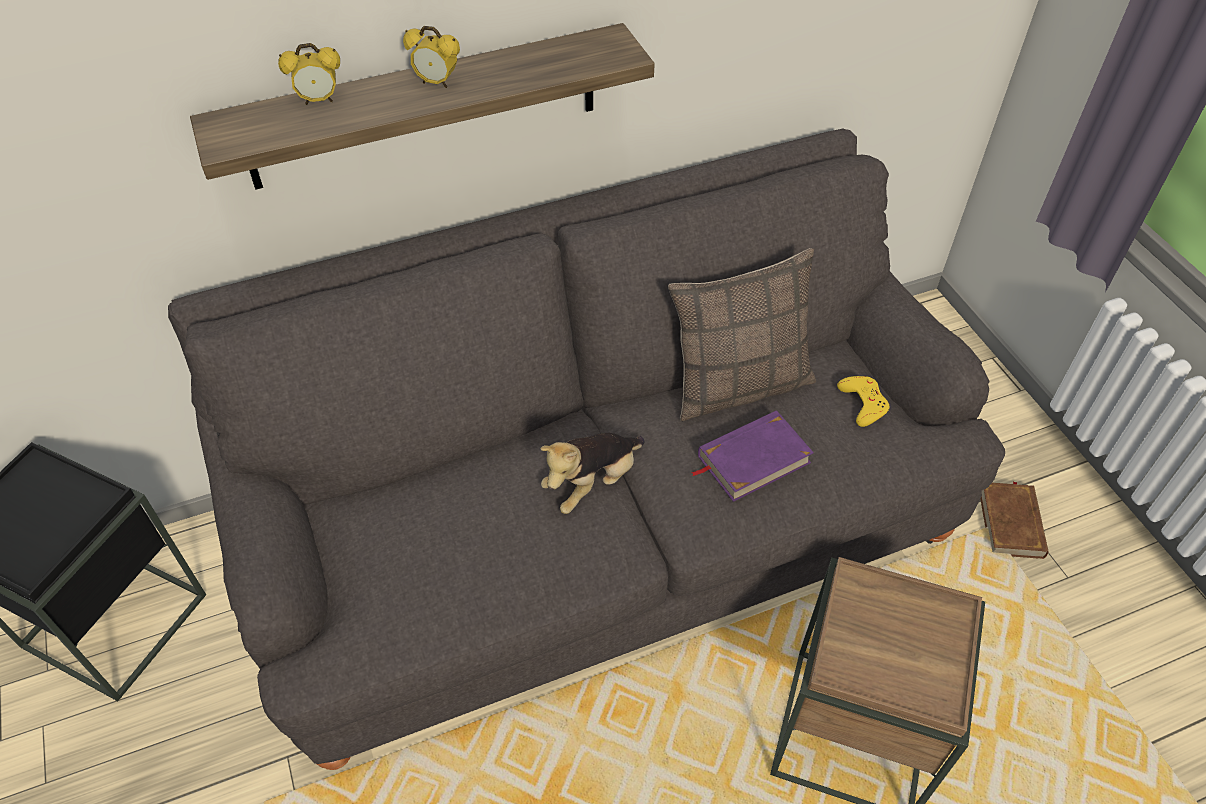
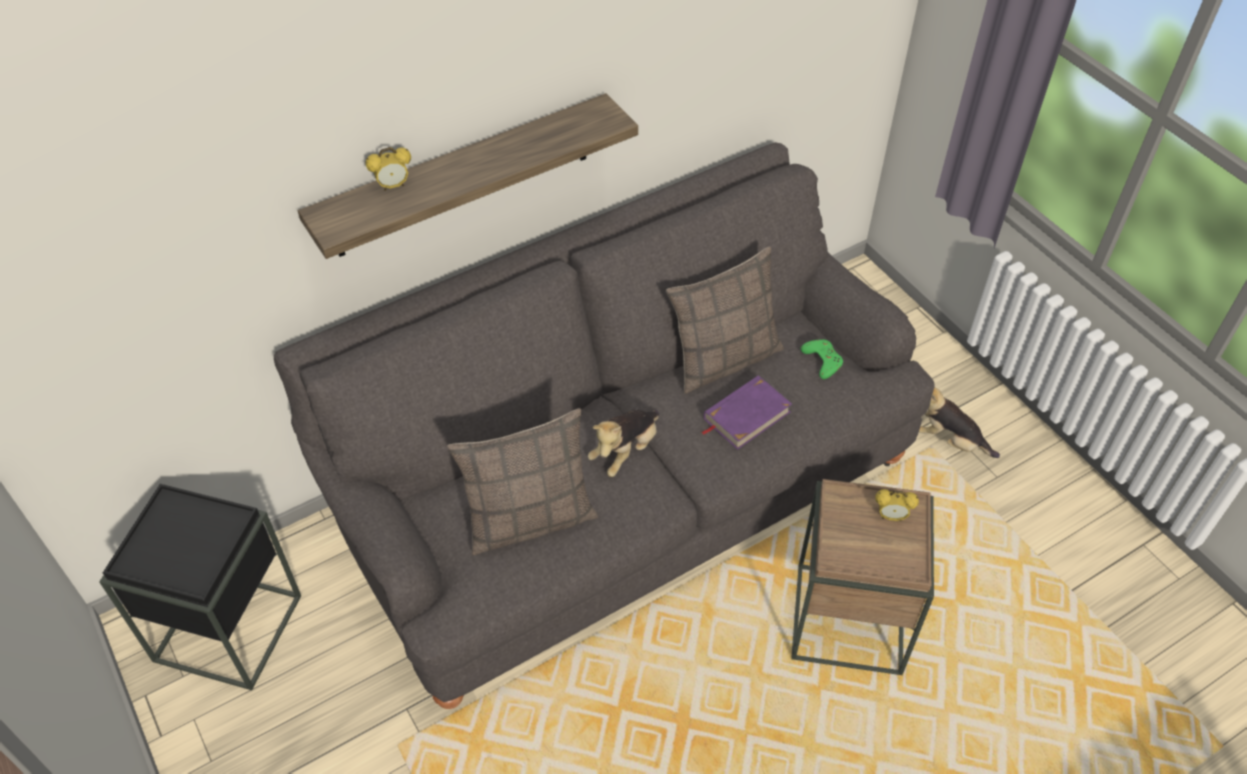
camera: 10 degrees left, 0 degrees up
alarm clock [403,26,460,88] -> alarm clock moved to [876,489,919,521]
yellow game controller [837,376,889,427] -> green game controller [800,339,843,379]
brown book [980,481,1049,559] -> plush toy [919,387,1000,458]
none -> pillow [447,409,598,555]

